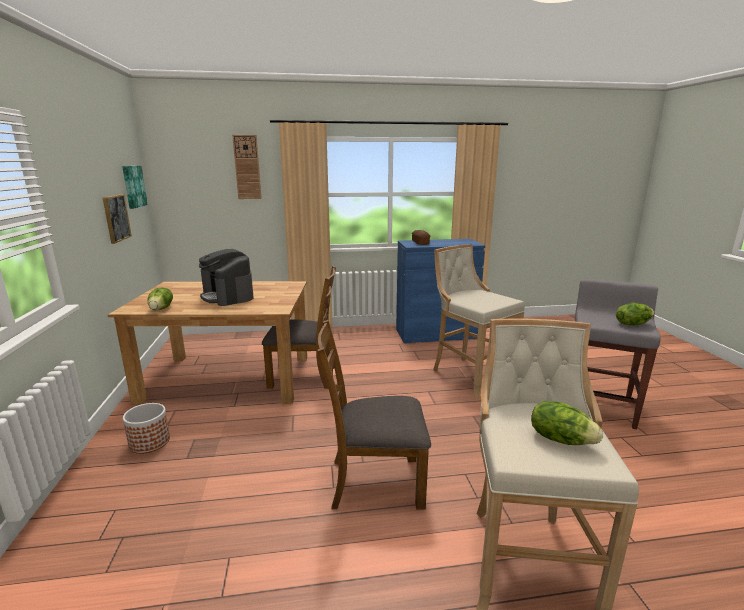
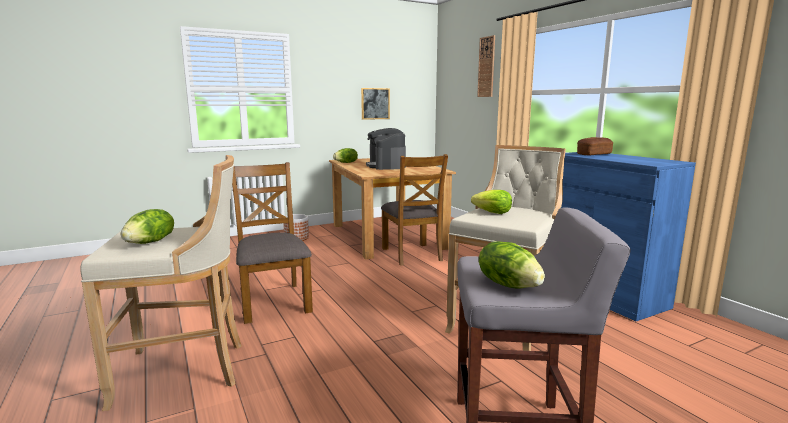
camera: 70 degrees right, 5 degrees down
picture [122,166,148,209] -> none
coffee machine [199,249,253,306] -> coffee machine turned 45 degrees counterclockwise [366,128,406,170]
none -> lettuce [471,190,512,214]

